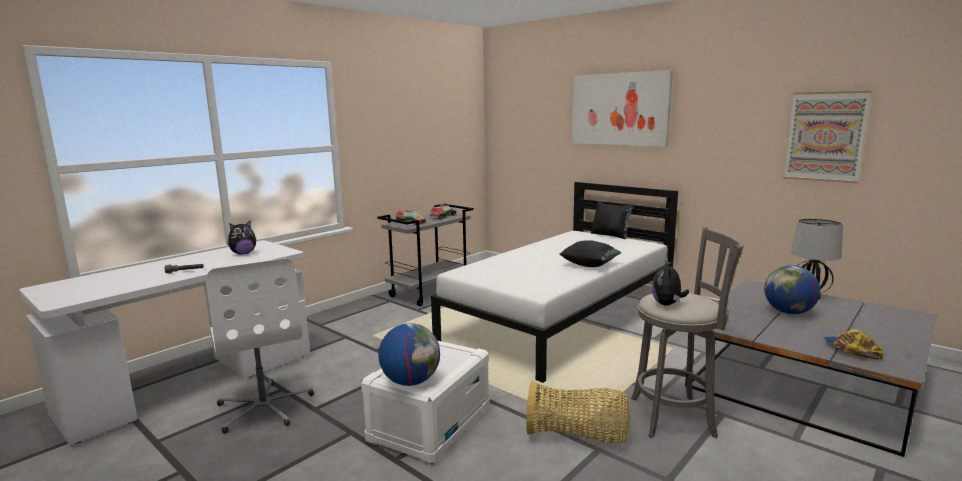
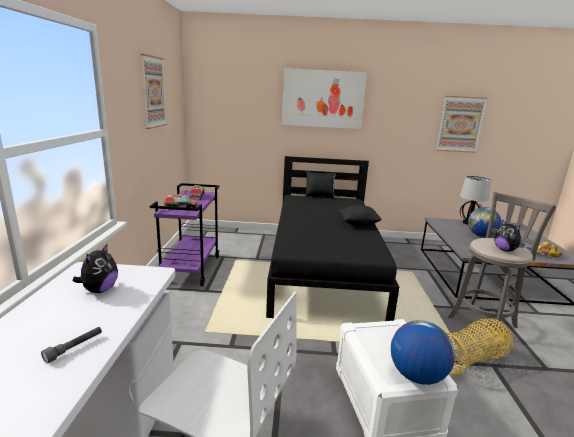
camera: 40 degrees left, 5 degrees up
grey cart [377,204,473,306] -> purple cart [150,183,220,286]
white bed [431,182,678,383] -> black bed [266,156,399,321]
none -> picture [141,54,167,129]

